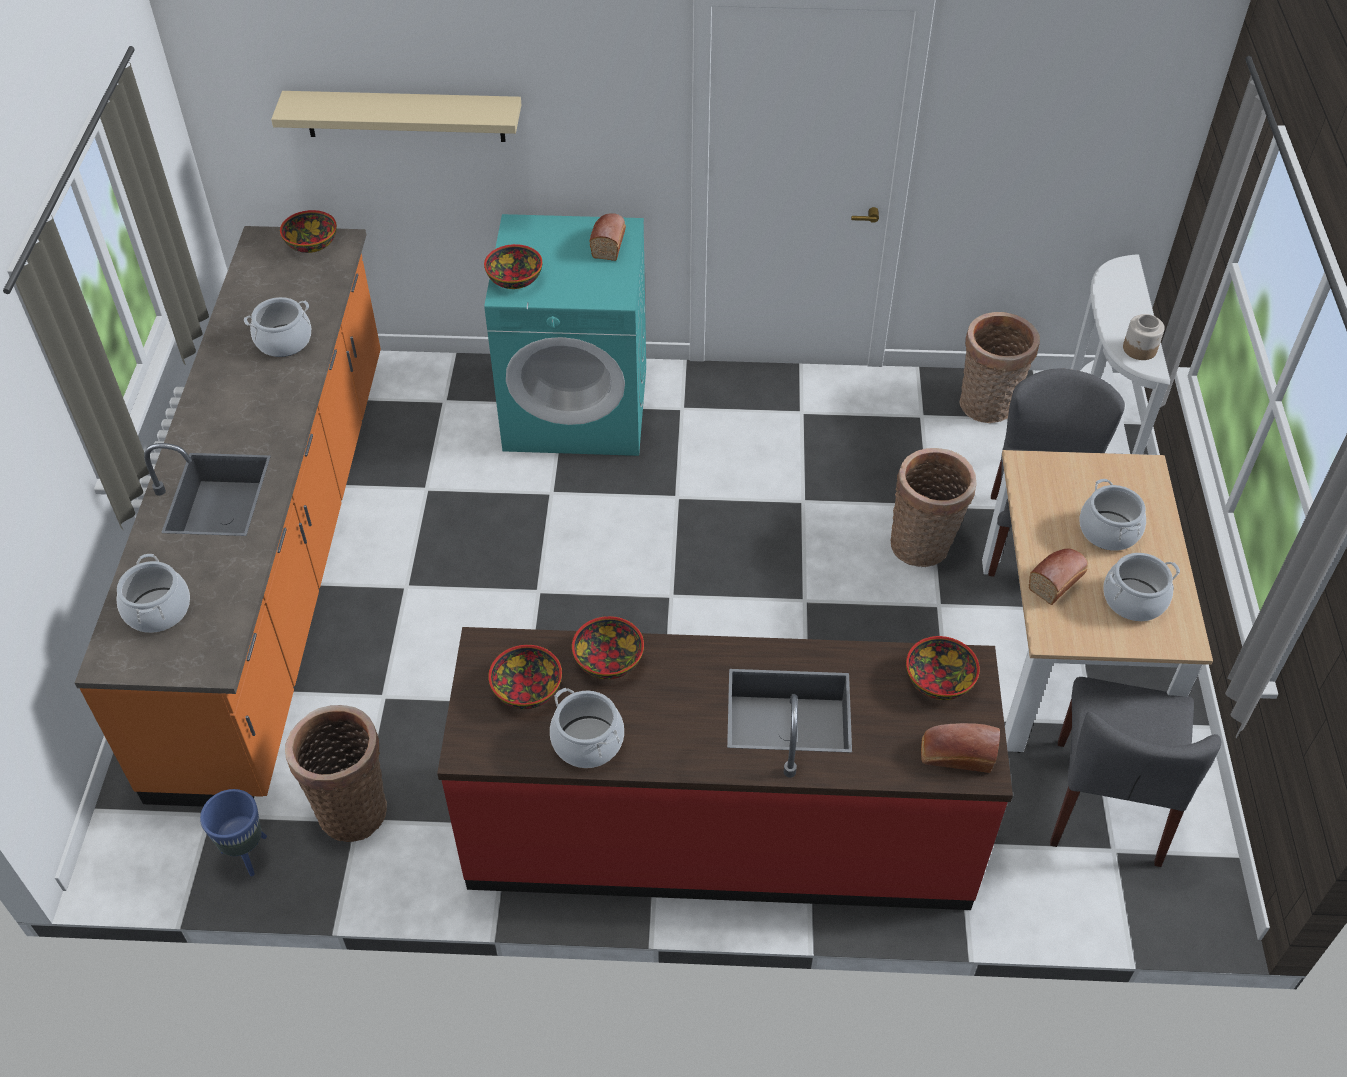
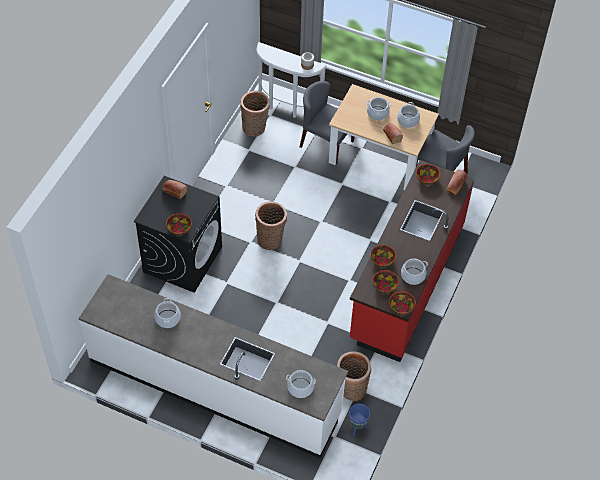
camera: 70 degrees left, 5 degrees up
orange counter [75,226,381,807] -> white counter [79,274,348,458]
beige shelf [271,91,521,142] -> none
bowl [280,210,337,253] -> bowl moved to [389,291,415,315]
turquoise washing machine [484,214,646,456] -> black washing machine [134,176,222,293]
basket [891,448,977,567] -> basket moved to [255,201,287,250]

